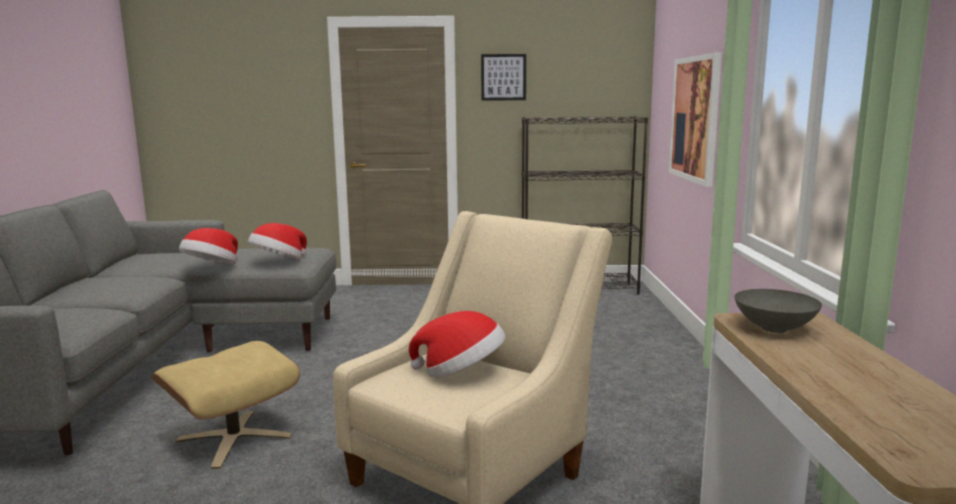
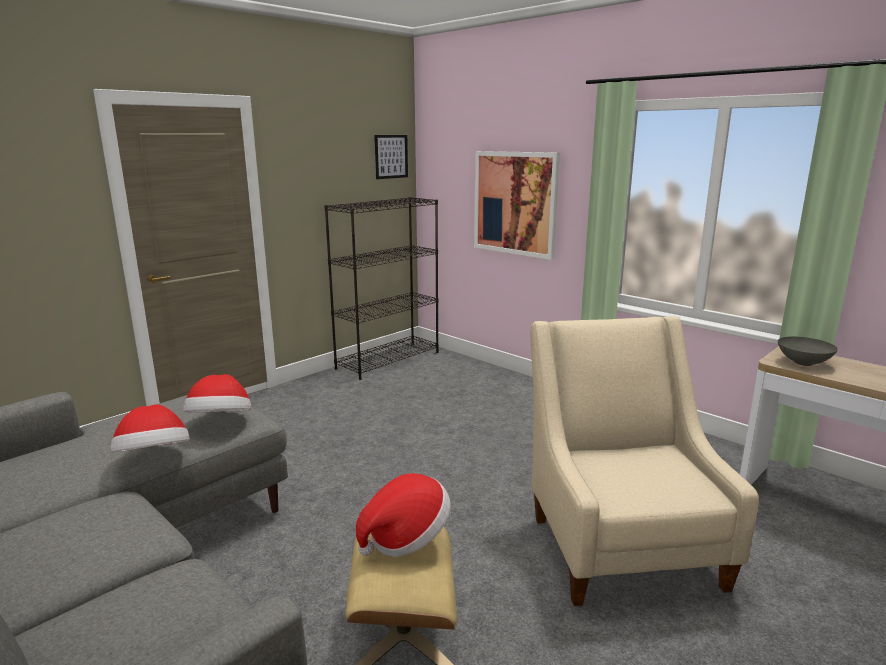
camera: 45 degrees left, 5 degrees up
hat [409,311,506,378] -> hat moved to [356,473,451,557]
picture [481,54,526,101] -> picture moved to [374,135,408,179]

